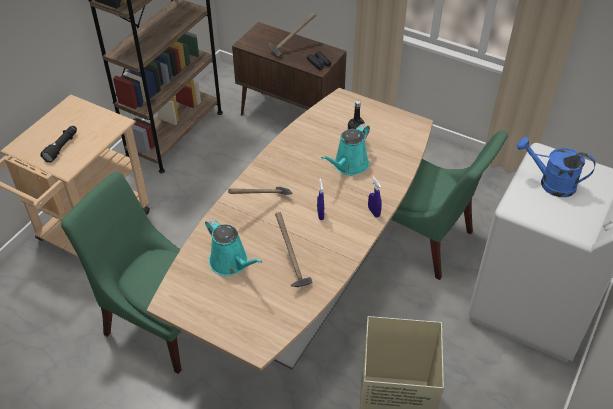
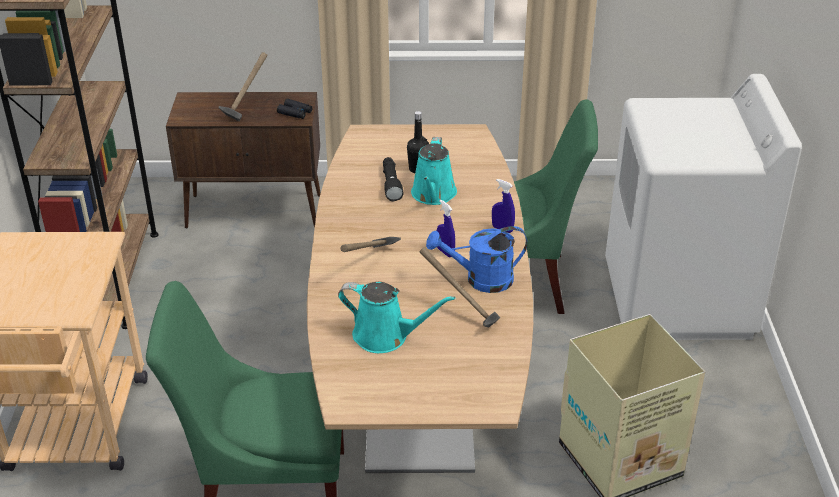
camera: 30 degrees left, 10 degrees down
black flashlight [40,126,77,163] -> black flashlight moved to [383,157,404,201]
blue watering can [517,137,595,197] -> blue watering can moved to [426,226,527,293]

